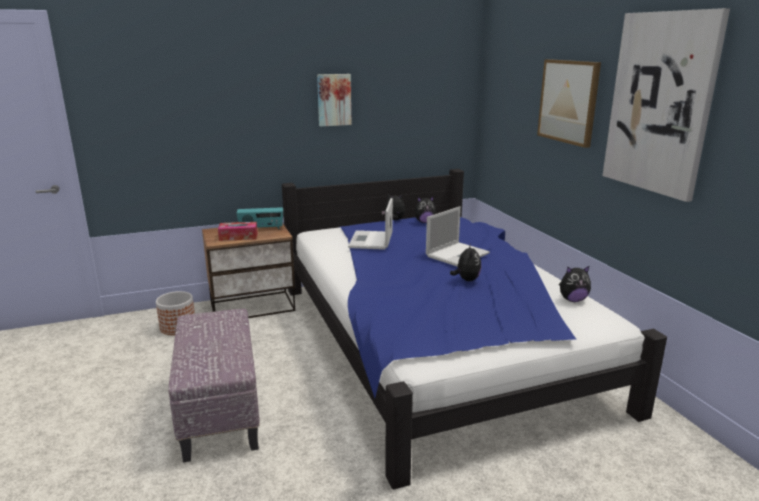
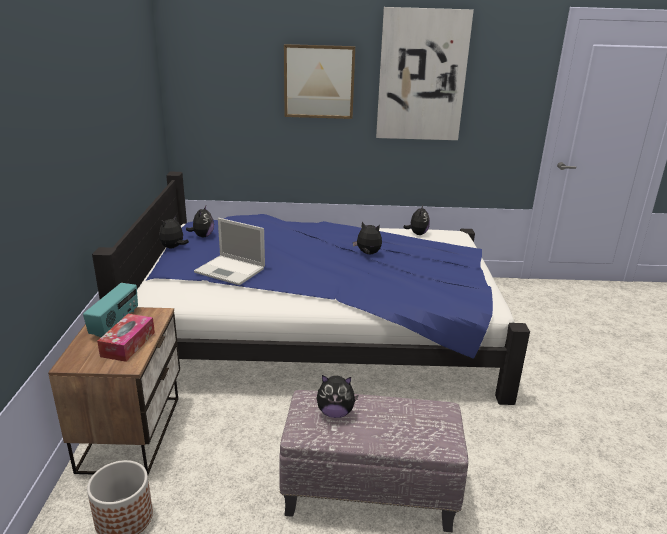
camera: 70 degrees left, 5 degrees up
picture [317,74,352,127] -> none
laptop [426,206,490,267] -> none
none -> plush toy [317,375,359,418]

